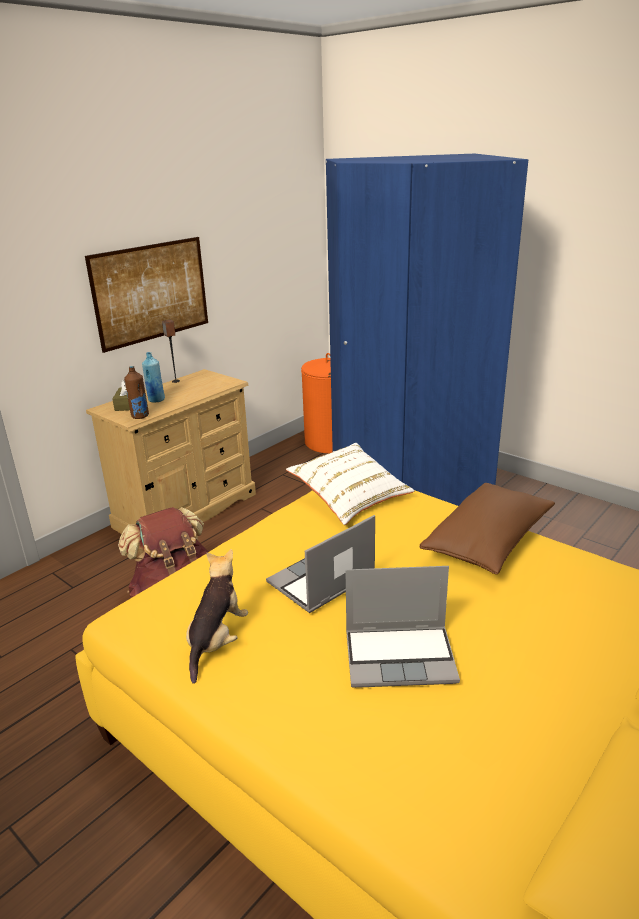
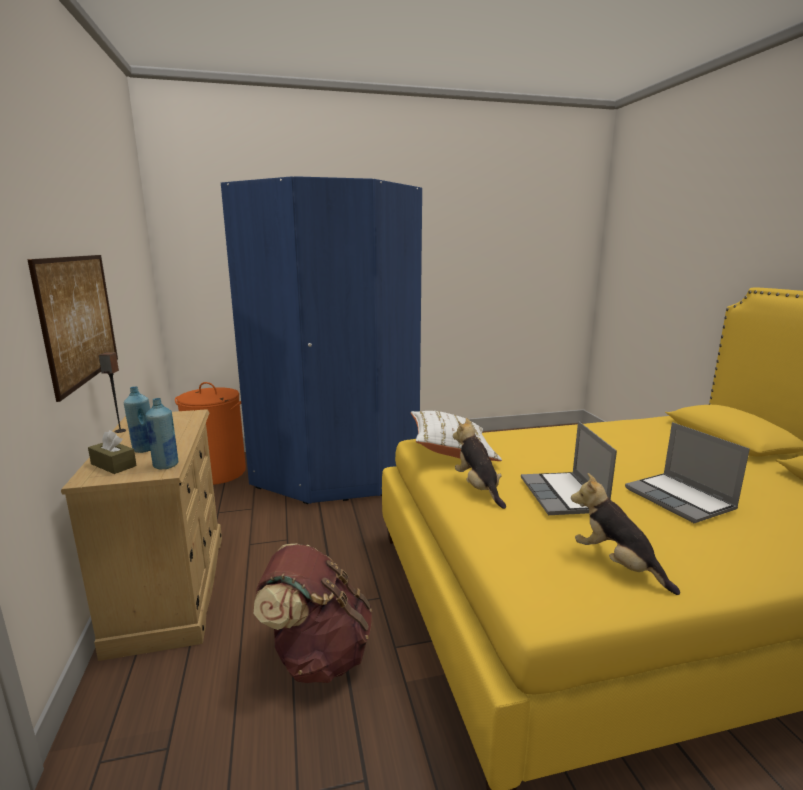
camera: 55 degrees left, 10 degrees down
brown bottle [124,366,149,419] -> blue bottle [145,398,178,470]
laptop [345,566,460,688] -> laptop turned 120 degrees clockwise [625,422,750,523]
brown pillow [420,483,555,574] -> none
none -> plush toy [453,418,506,509]

